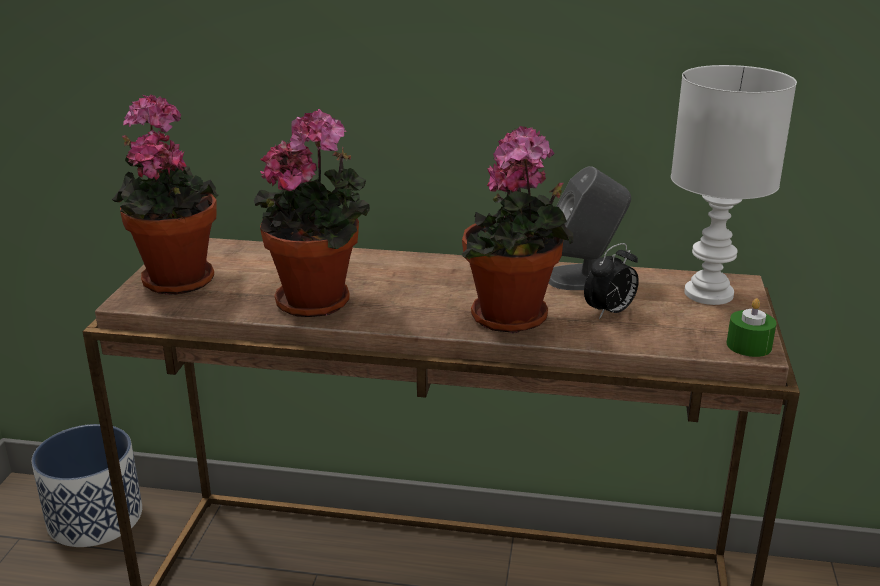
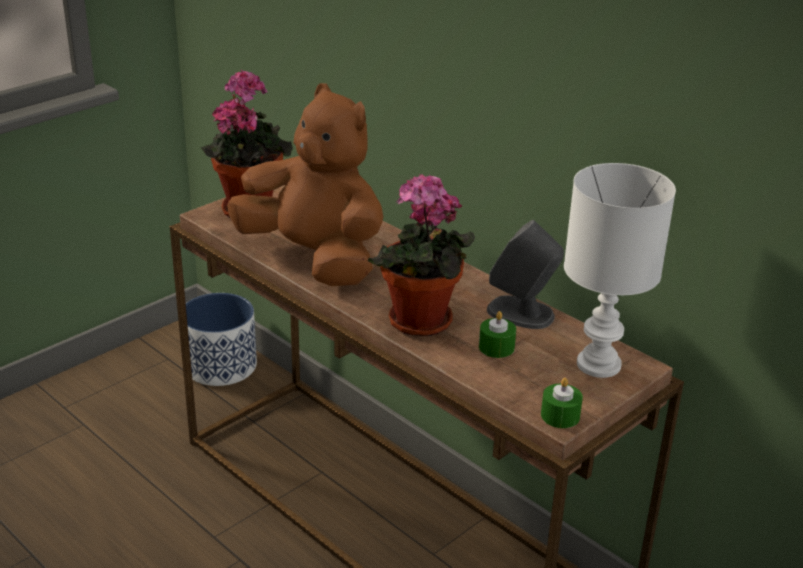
camera: 35 degrees right, 5 degrees up
potted plant [254,109,370,317] -> brown plush toy [227,83,383,286]
alarm clock [584,243,639,319] -> green candle [479,311,516,358]

